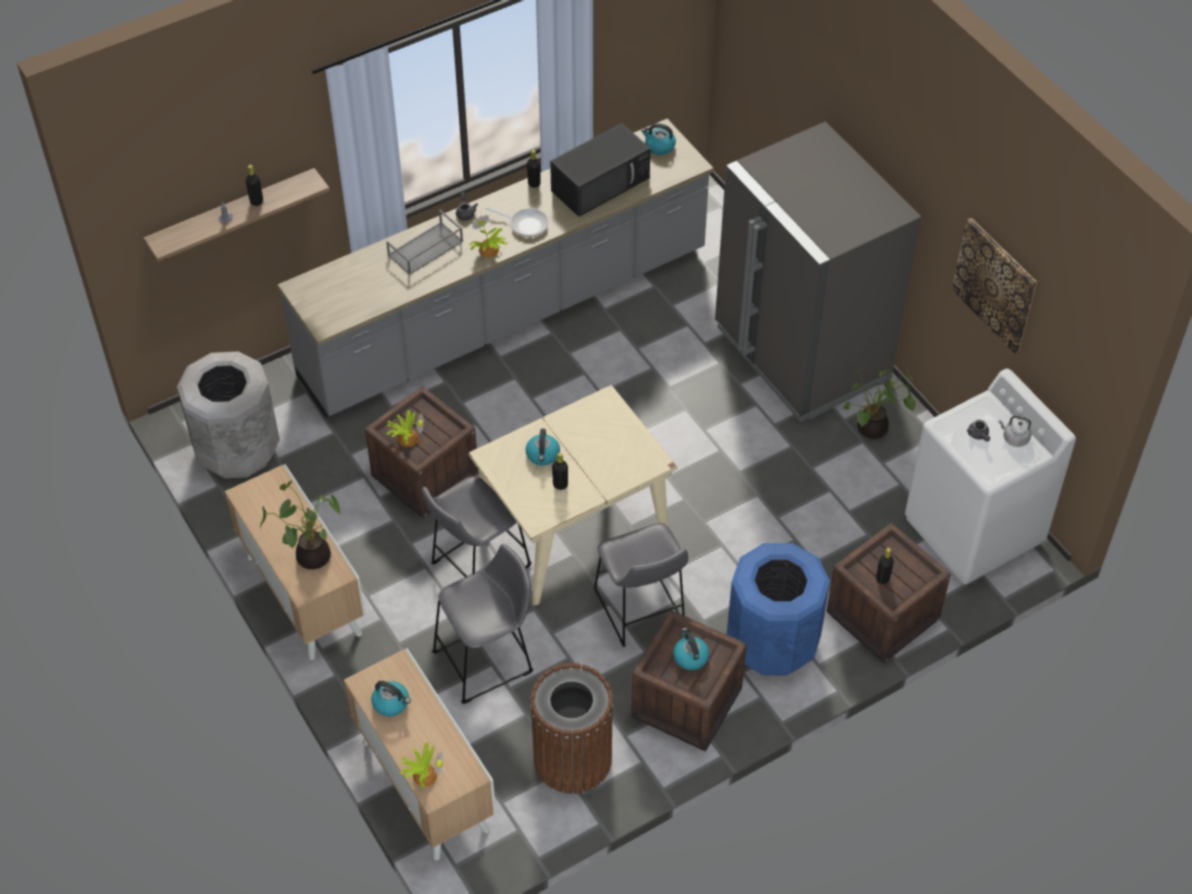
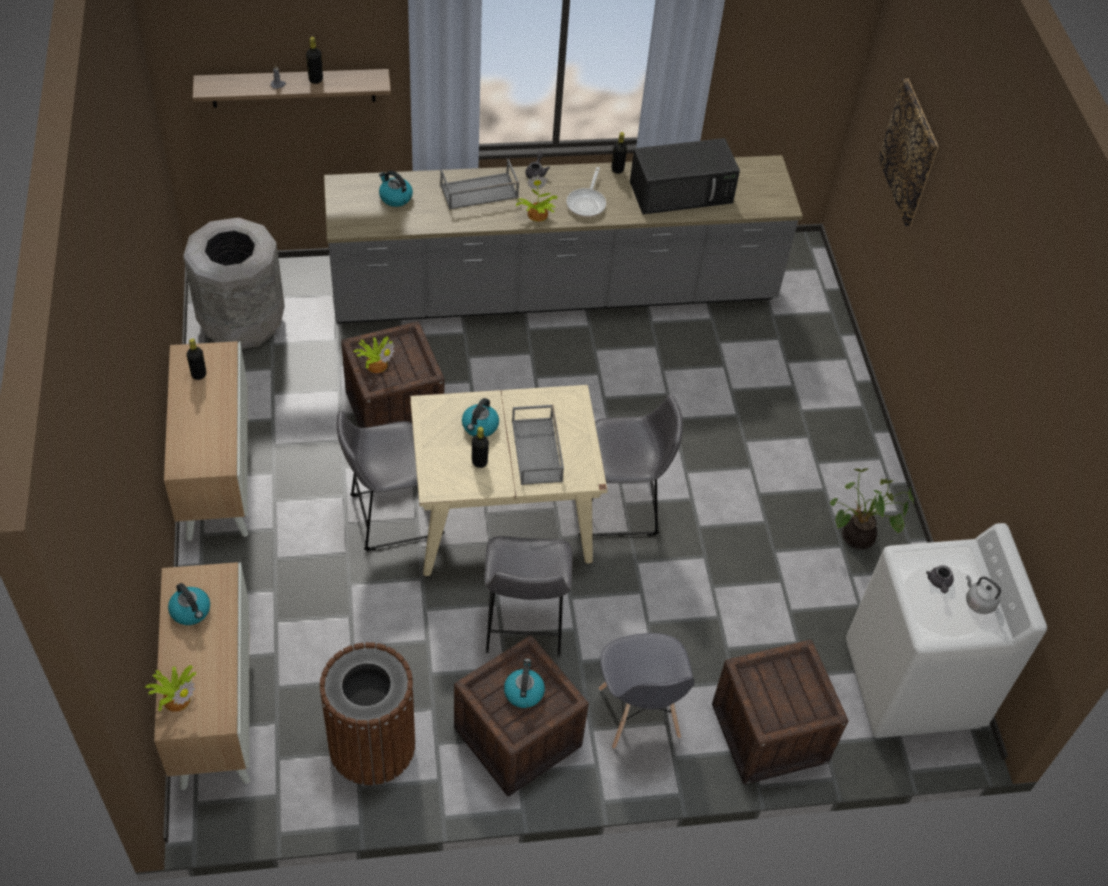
camera: 20 degrees right, 0 degrees up
potted plant [260,480,341,570] -> none
grey stool [432,544,533,704] -> grey stool moved to [579,395,683,537]
frying pan [485,207,549,237] -> frying pan turned 60 degrees clockwise [566,167,606,218]
kettle [641,123,676,155] -> kettle moved to [379,171,413,207]
grey fridge [715,121,921,422] -> none
blue trash can [727,543,830,675] -> grey chair [599,633,694,749]
black bottle [876,548,894,584] -> black bottle moved to [187,338,206,380]
picture [952,218,1037,353] -> picture moved to [878,78,938,226]
none -> grey tray [512,404,564,485]

